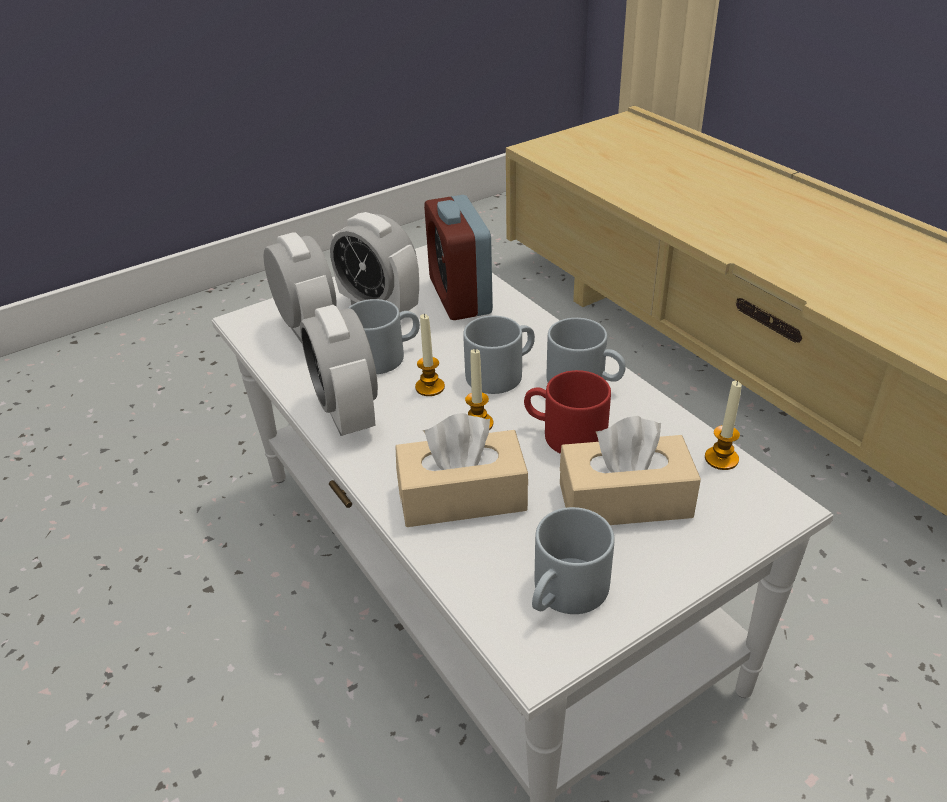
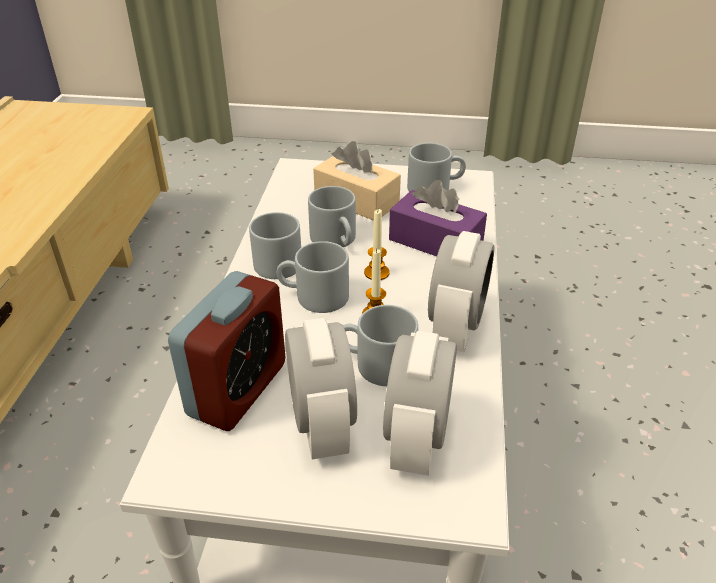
camera: 140 degrees left, 0 degrees up
beige tissue box [395,413,528,527] -> purple tissue box [389,180,487,256]
red mug [524,370,611,454] -> grey mug [308,186,356,247]
candle [705,380,742,470] -> none

